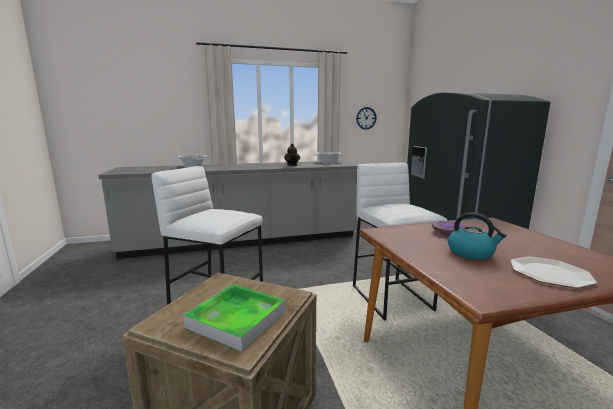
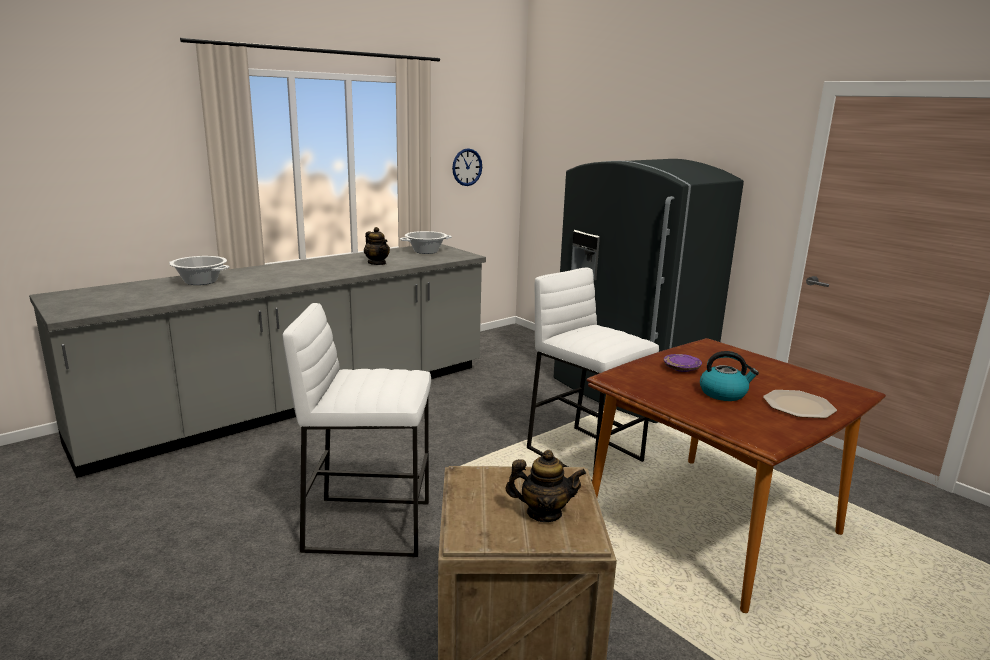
camera: 25 degrees left, 5 degrees up
tray [183,284,286,352] -> teapot [505,450,586,522]

